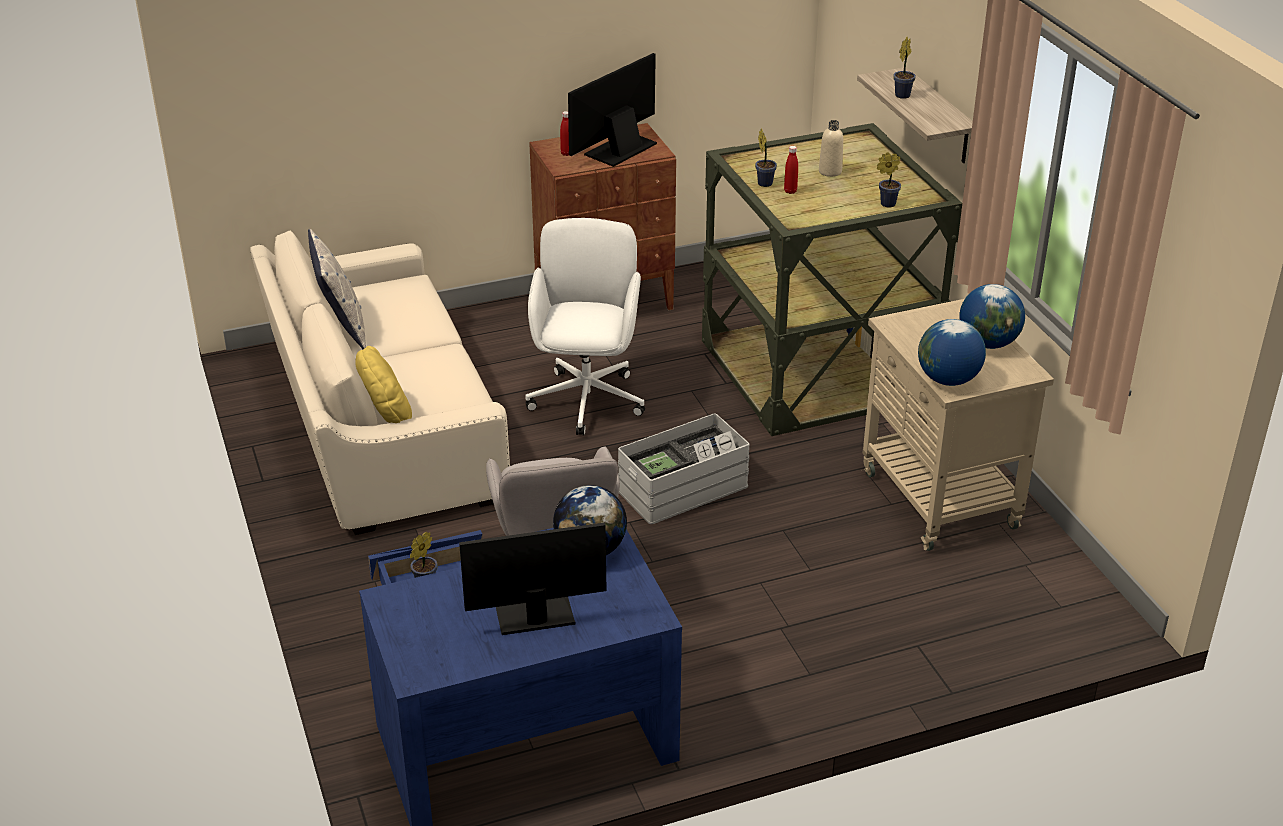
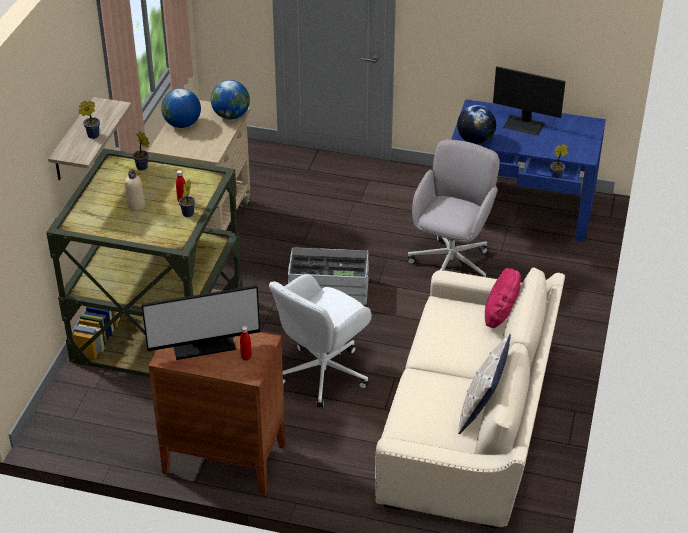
camera: 145 degrees left, 5 degrees up
yellow pillow [355,346,412,423] -> pink pillow [485,268,521,328]

